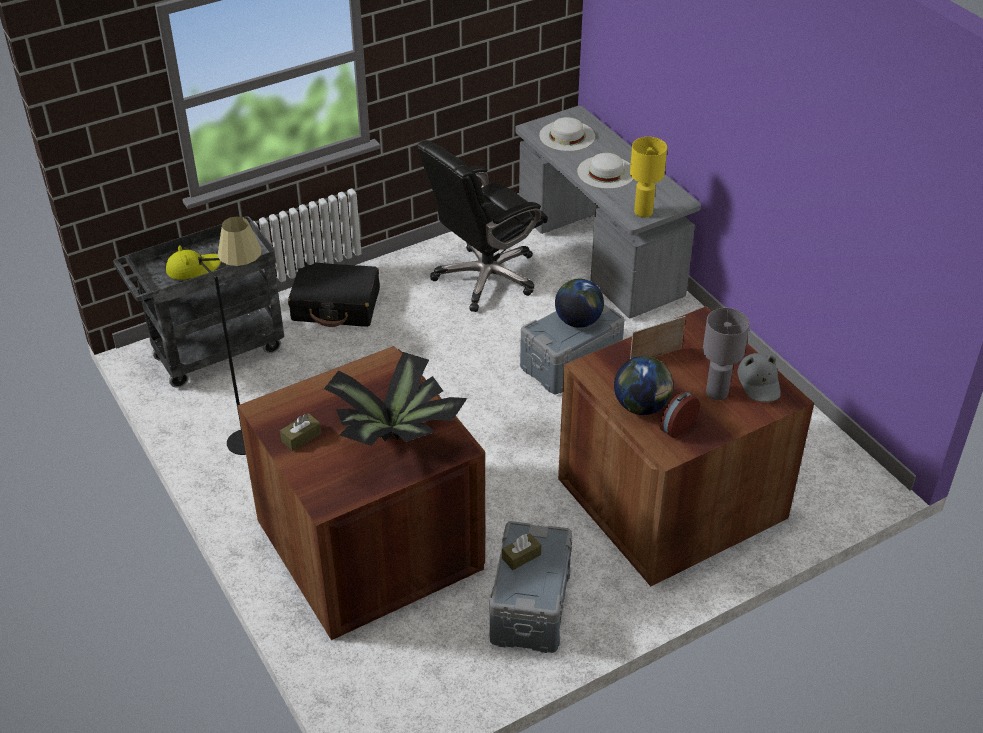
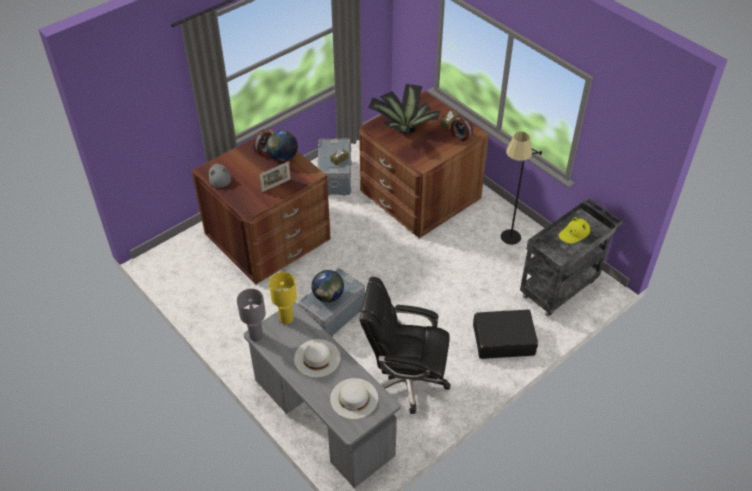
camera: 170 degrees right, 5 degrees up
black office chair [417,140,548,312] -> black office chair turned 120 degrees counterclockwise [359,277,451,414]
grey table lamp [703,308,750,400] -> grey table lamp moved to [237,289,266,341]
none -> alarm clock [451,117,473,142]

